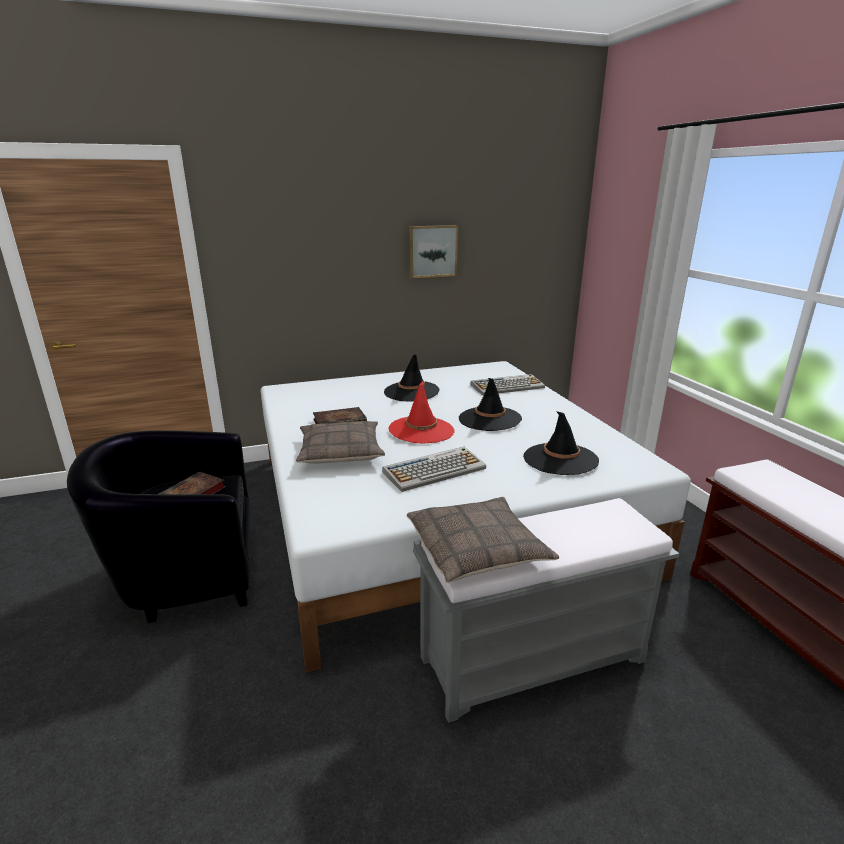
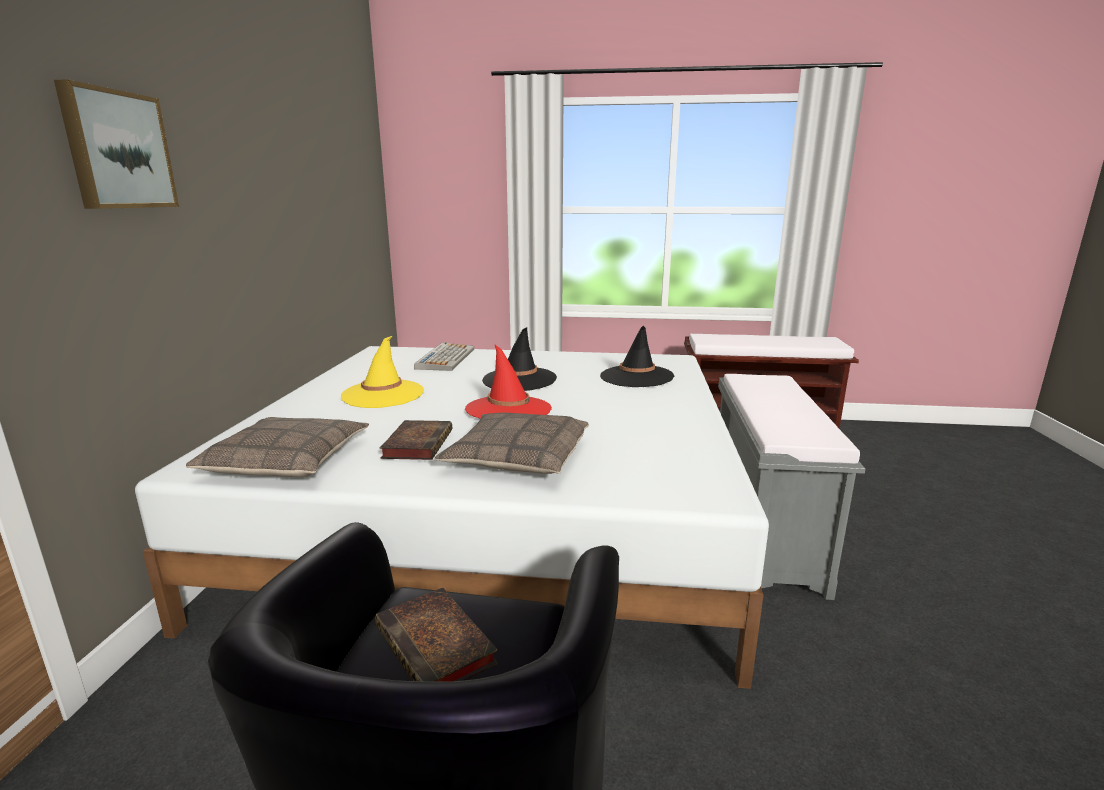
camera: 65 degrees left, 5 degrees down
keyboard [382,447,486,492] -> none
black hat [384,354,440,402] -> yellow hat [341,336,424,408]
pillow [407,497,559,583] -> pillow moved to [186,417,369,477]
picture [409,225,458,278] -> picture moved to [54,79,179,209]

